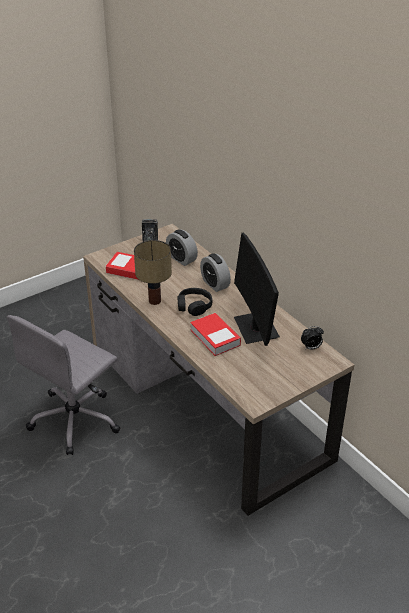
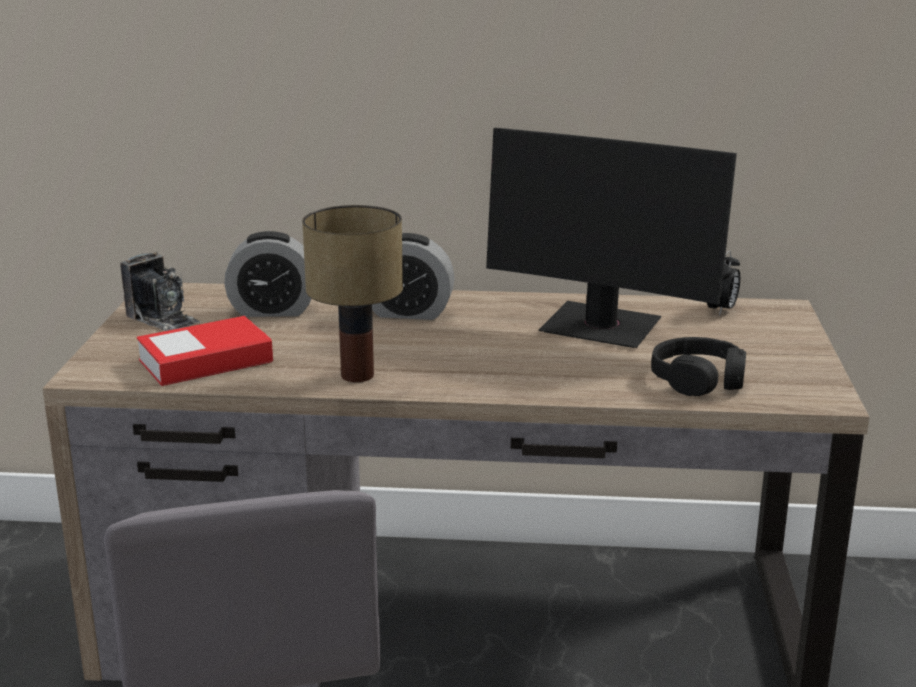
camera: 50 degrees left, 15 degrees down
black headphones [178,288,212,316] -> black headphones moved to [651,337,746,396]
book [190,313,241,356] -> none

